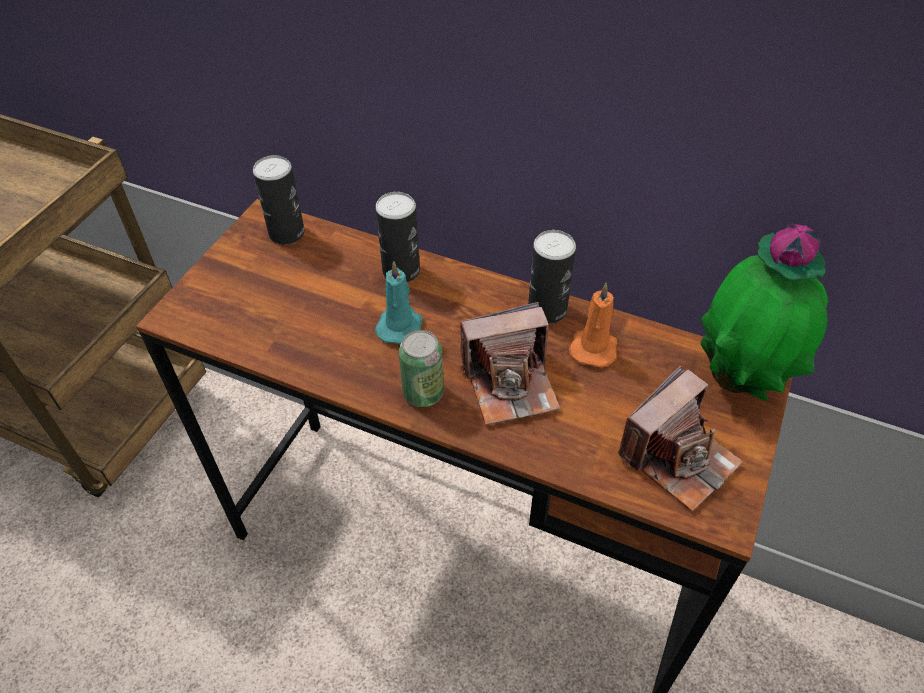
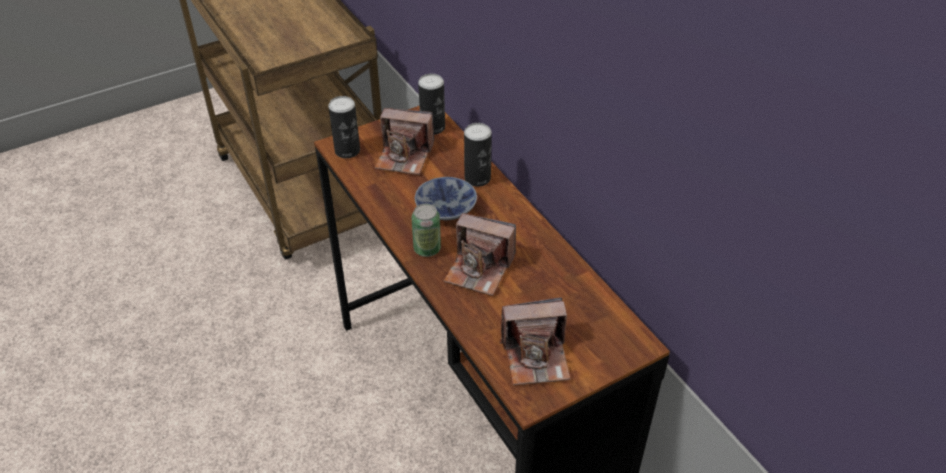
camera: 35 degrees right, 5 degrees down
turquoise candle [375,261,423,344] -> bowl [415,177,477,220]
can [528,230,576,324] -> can moved to [328,96,360,158]
orange candle [569,283,617,368] -> none
potted plant [700,224,828,401] -> none
none -> camera [375,108,434,175]

